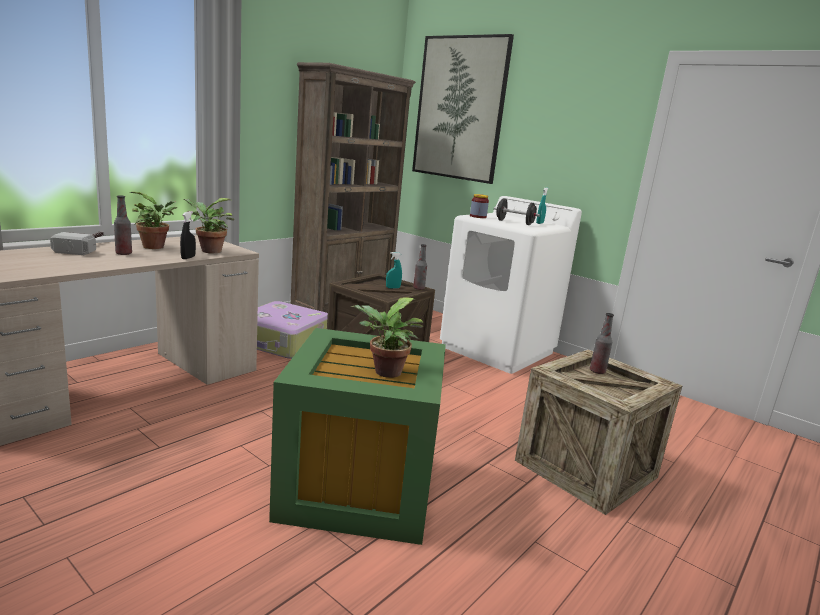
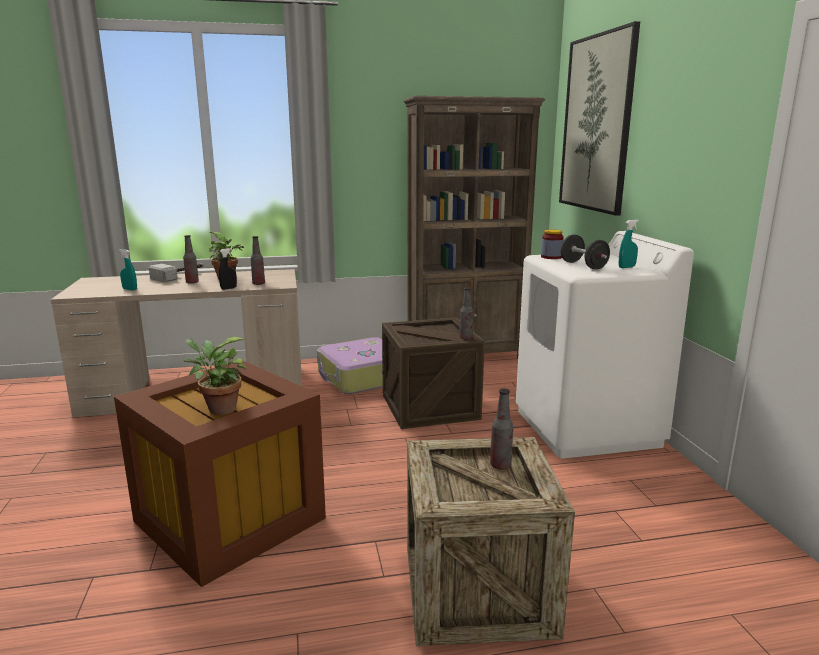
camera: 40 degrees right, 0 degrees up
potted plant [184,198,234,253] -> bottle [251,236,265,285]
green storage box [269,328,446,545] -> brown storage box [114,361,326,587]
turquoise spray bottle [386,252,402,288] -> turquoise spray bottle moved to [119,249,137,291]

